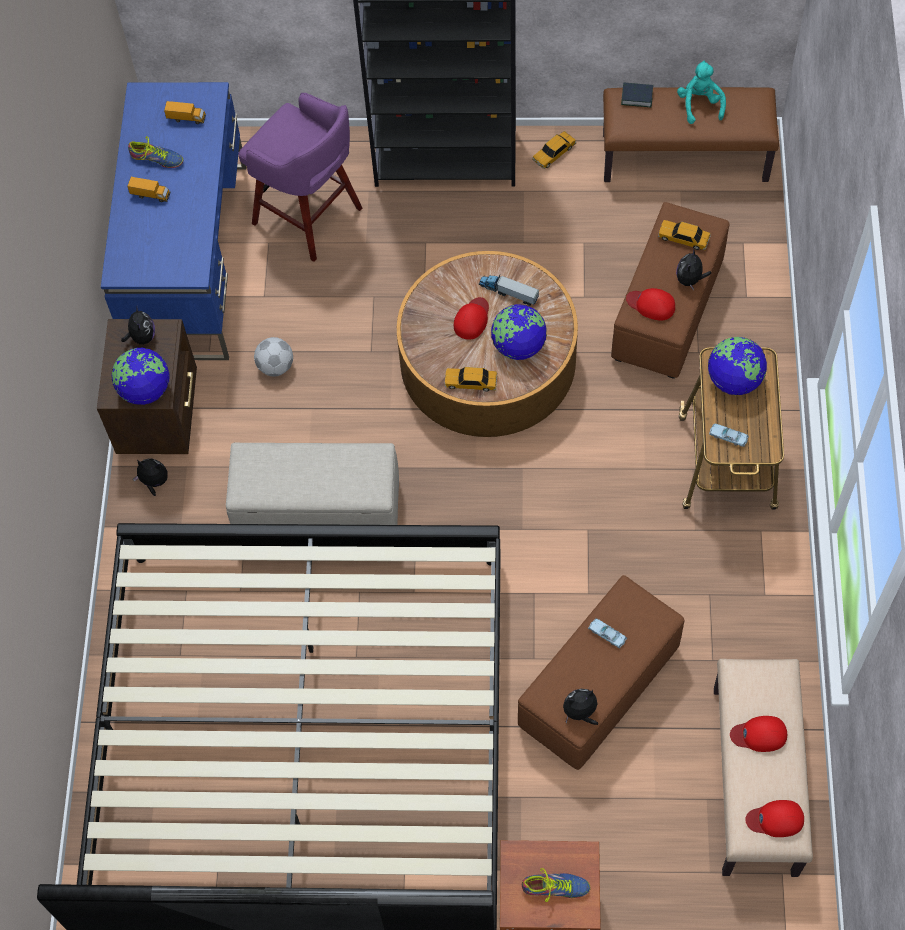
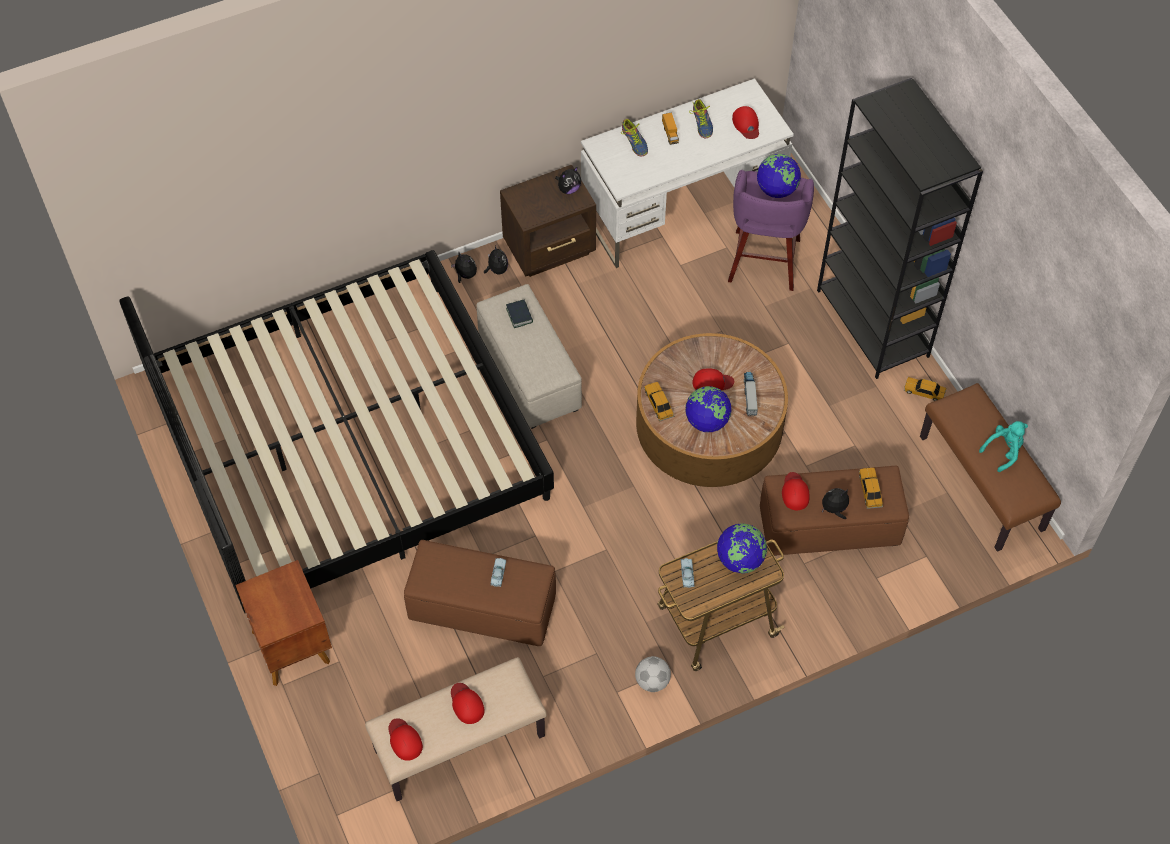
camera: 60 degrees right, 5 degrees down
blue desk [101,82,246,360] -> white desk [581,78,794,268]
globe [111,348,169,405] -> globe moved to [757,154,801,198]
toy truck [164,101,206,124] -> red cap [732,106,759,139]
football [254,337,293,376] -> football moved to [635,656,671,692]
shoe [522,868,590,902] -> shoe moved to [621,119,648,156]
plush toy [563,689,598,725] -> plush toy moved to [451,252,477,283]
book [621,82,653,108] -> book moved to [506,300,533,328]

